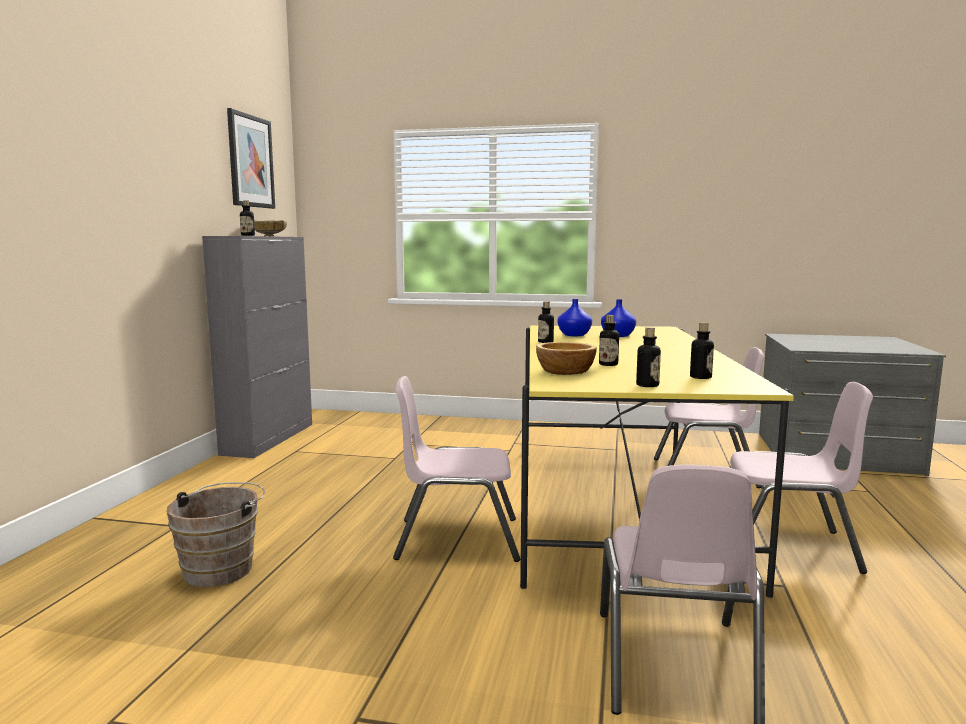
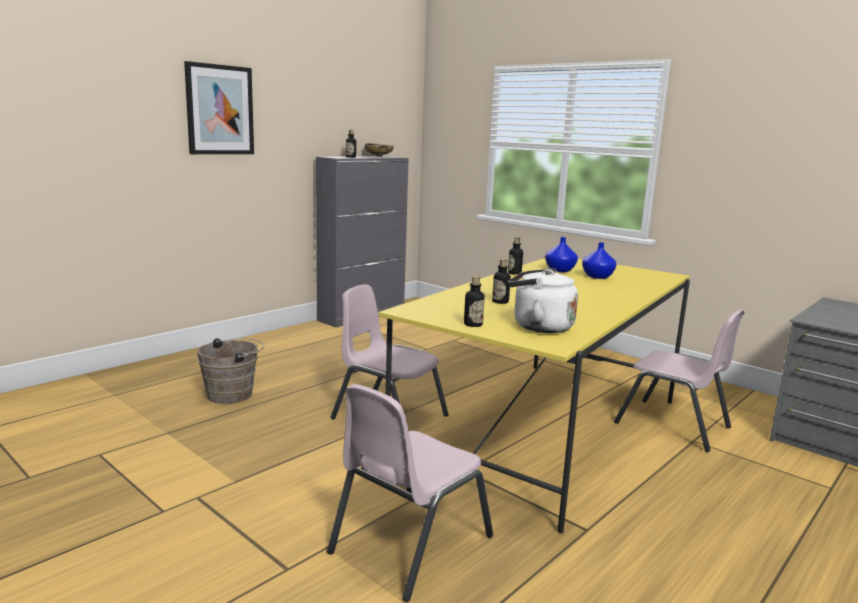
camera: 30 degrees right, 5 degrees up
picture [227,108,275,209] -> picture moved to [184,61,254,154]
bowl [536,342,597,375] -> none
bottle [690,322,714,379] -> white kettle [507,268,578,333]
pink chair [730,382,873,574] -> none

